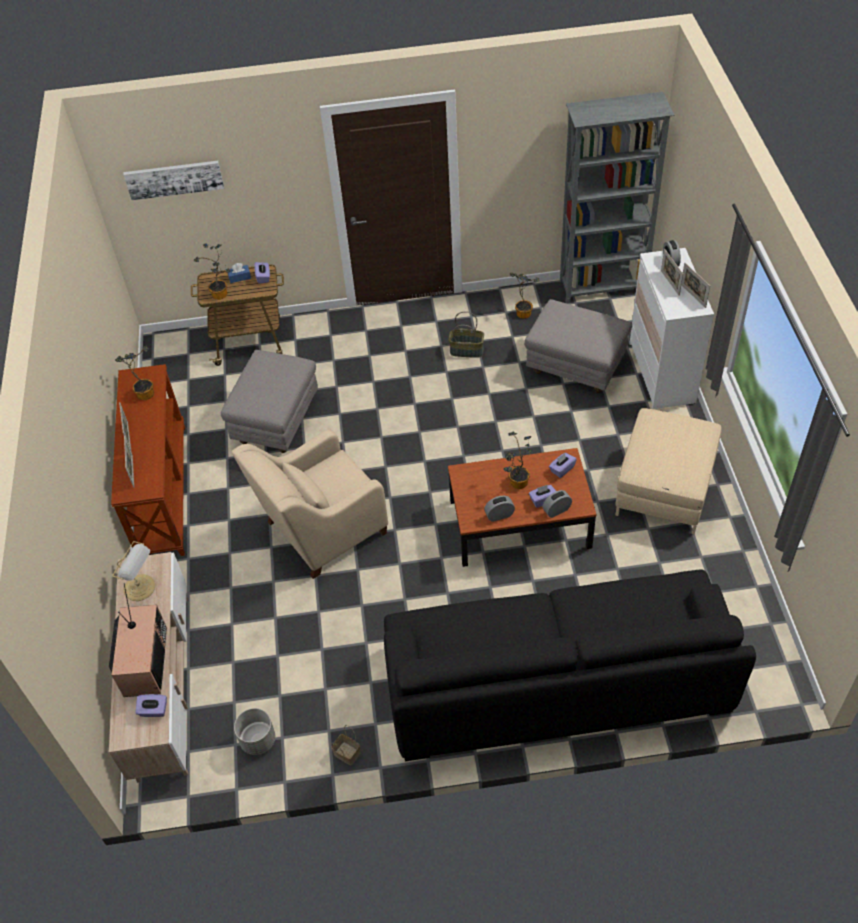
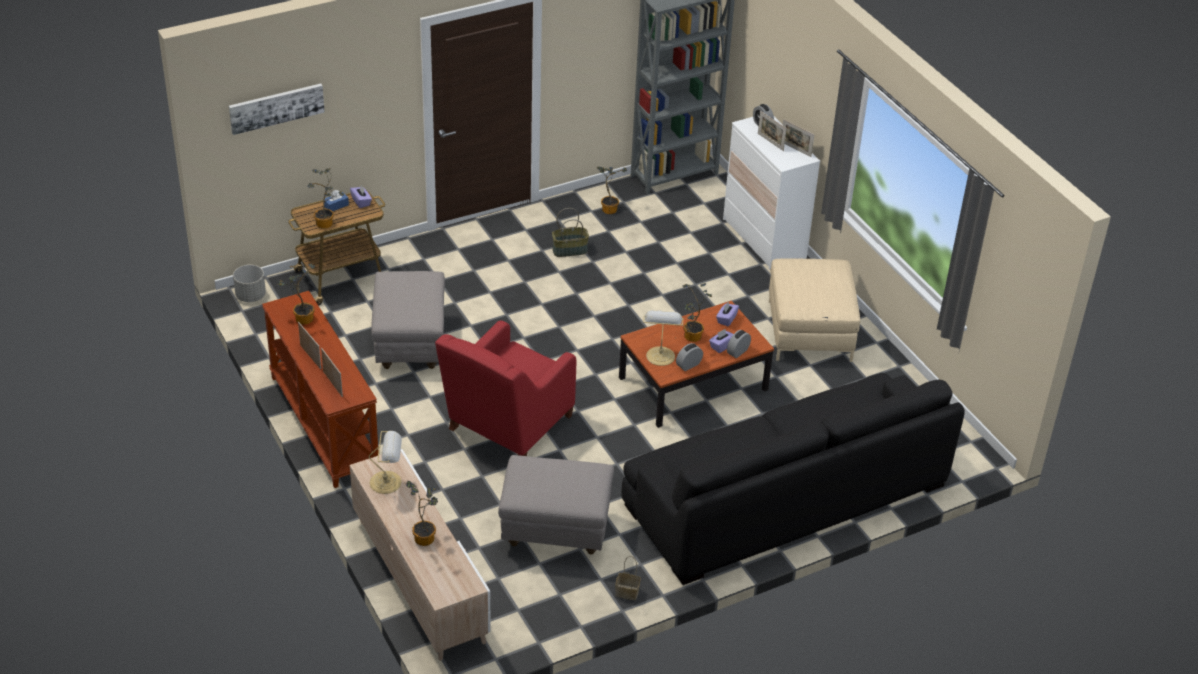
camera: 25 degrees left, 10 degrees down
television [109,583,167,697] -> potted plant [406,481,438,546]
purple tissue box [135,694,167,717] -> none
beige armchair [231,429,388,579] -> red armchair [435,320,576,456]
grey planter [234,708,275,755] -> grey planter moved to [233,265,266,302]
grey ottoman [524,299,632,393] -> grey ottoman moved to [498,455,614,554]
none -> table lamp [643,310,684,366]

